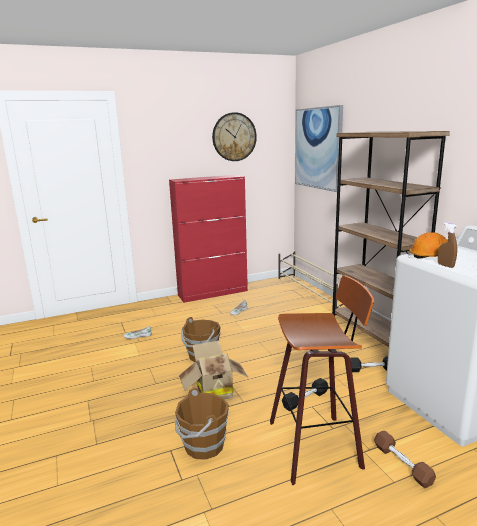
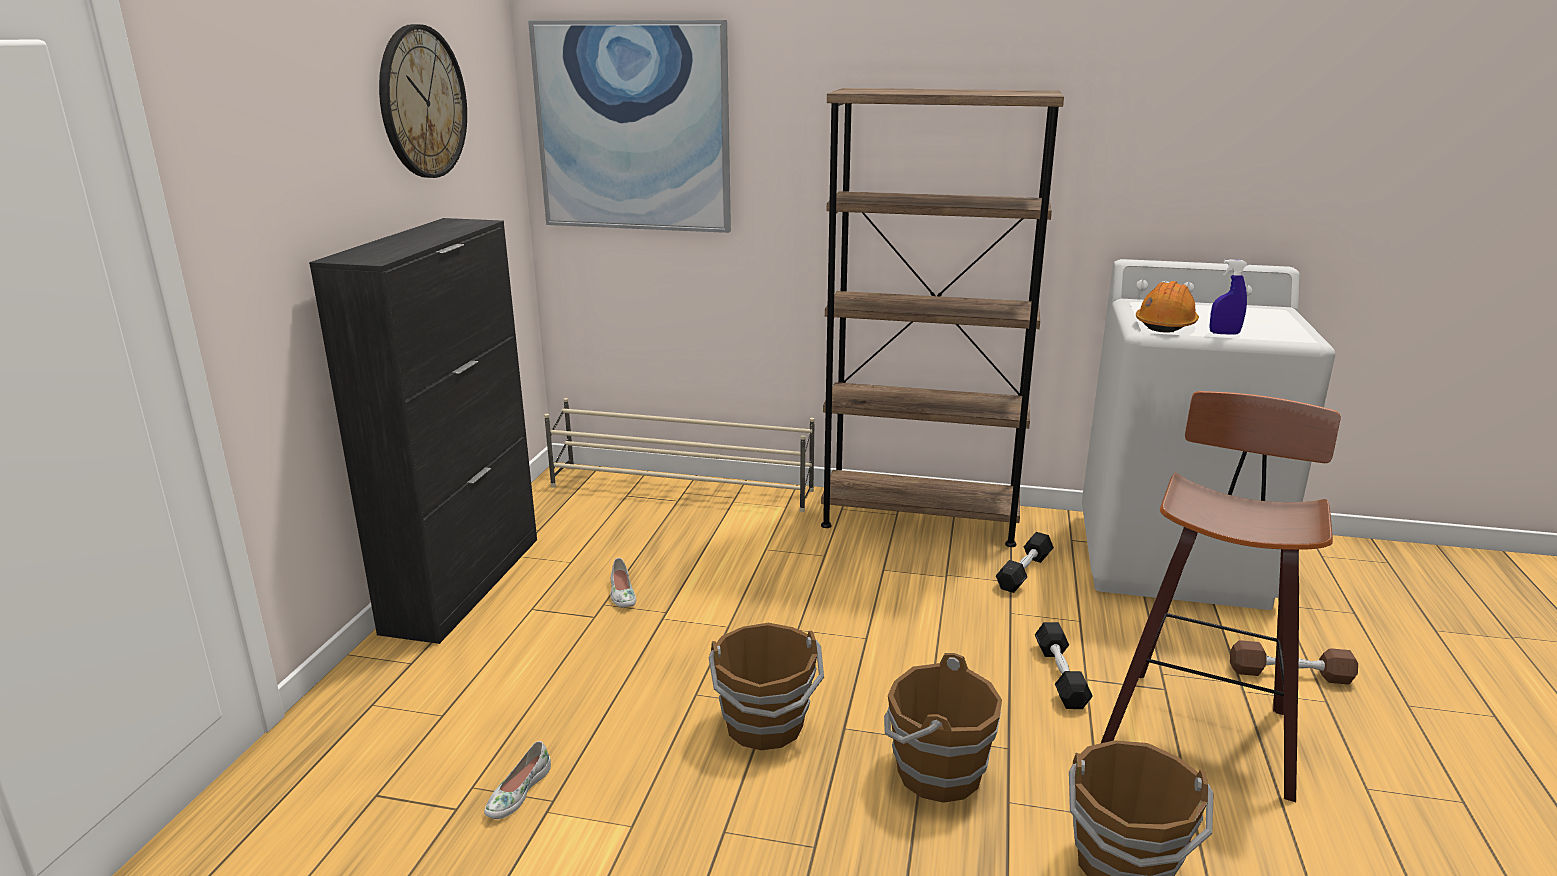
camera: 55 degrees left, 5 degrees up
red cabinet [169,175,248,303] -> black cabinet [309,218,537,644]
cardboard box [179,340,249,399] -> brown bucket [884,653,1002,803]
brown spray bottle [438,223,457,268] -> blue spray bottle [1209,259,1248,335]

